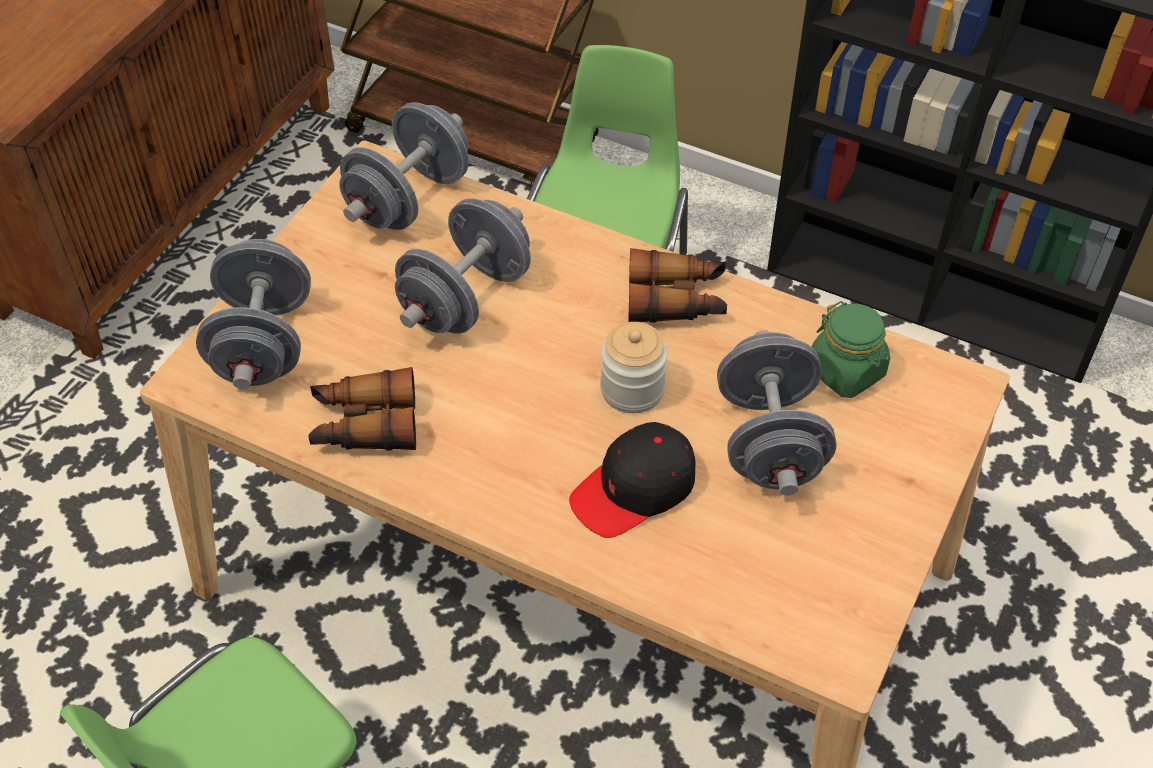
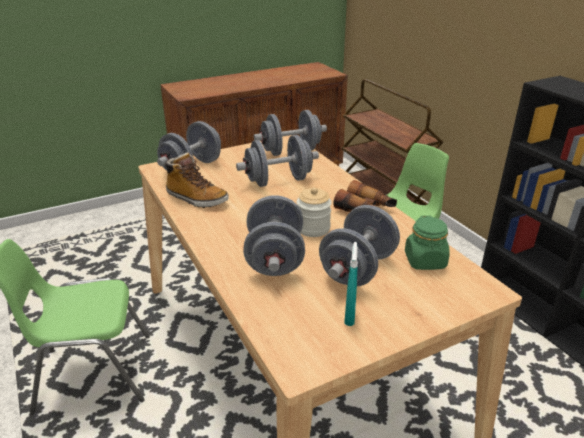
camera: 35 degrees right, 20 degrees down
binoculars [308,367,416,451] -> boot [165,153,229,208]
black cap [569,422,695,538] -> grey dumbbell [243,195,305,276]
none -> turquoise spray bottle [344,242,358,326]

